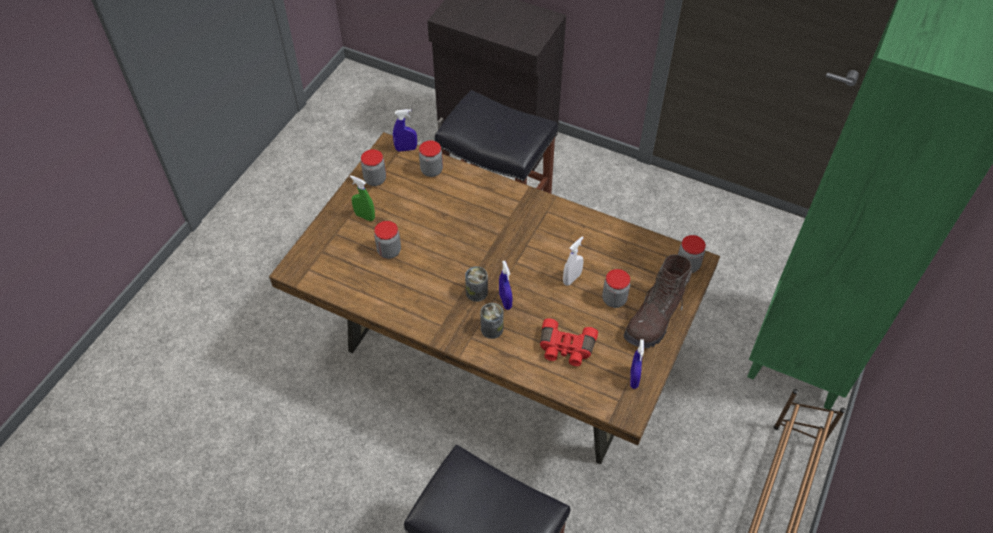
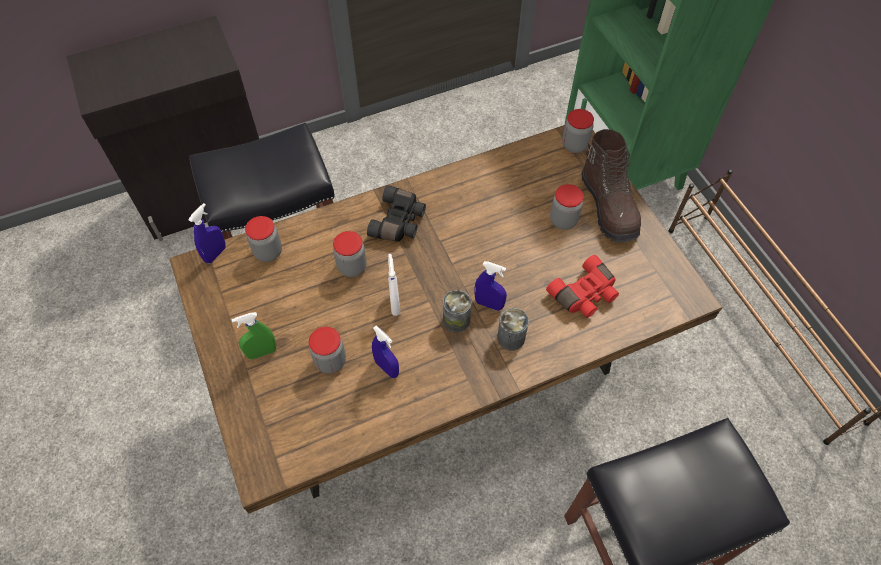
camera: 50 degrees left, 5 degrees up
jar [361,149,386,186] -> jar moved to [333,231,367,277]
white spray bottle [563,236,584,286] -> white spray bottle moved to [388,254,400,316]
blue spray bottle [630,339,644,389] -> blue spray bottle moved to [372,326,399,378]
none -> black binoculars [367,185,426,242]

